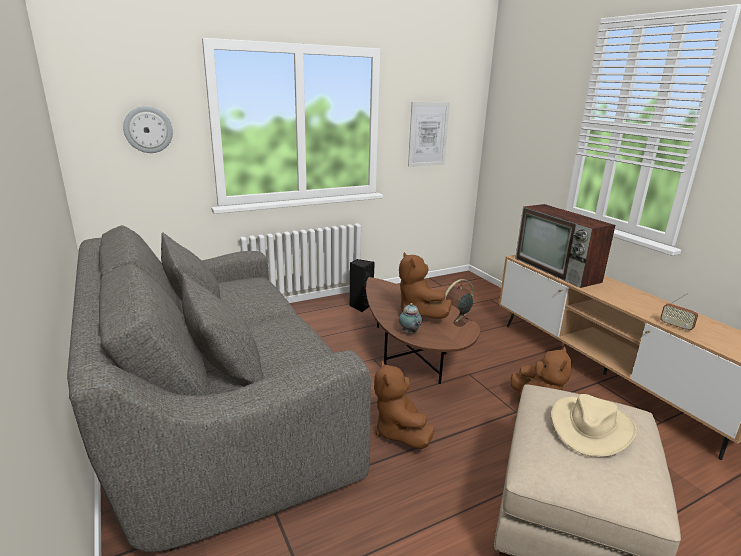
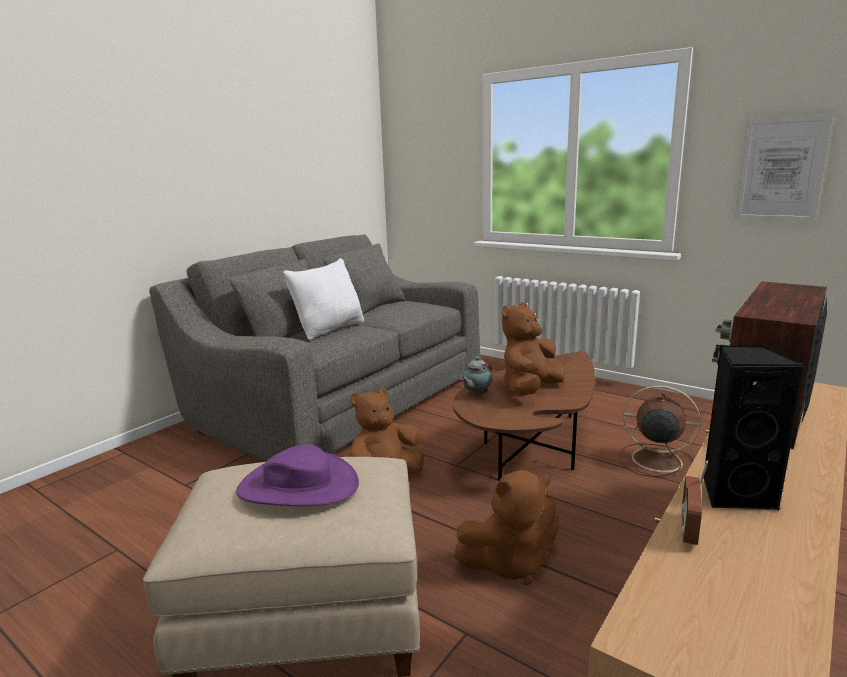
camera: 65 degrees right, 5 degrees down
wall clock [123,106,173,153] -> none
black speaker [349,259,375,312] -> black speaker moved to [704,346,806,511]
beige hat [551,394,637,457] -> purple hat [236,444,359,506]
none -> white pillow [283,258,364,340]

